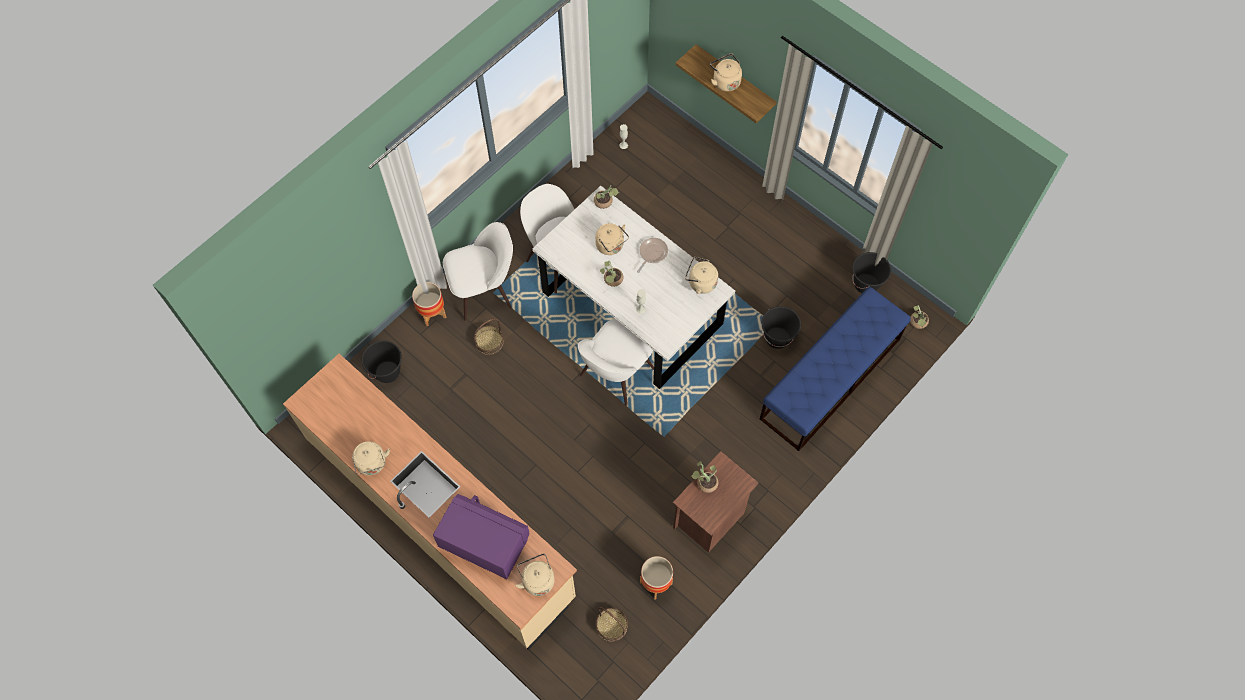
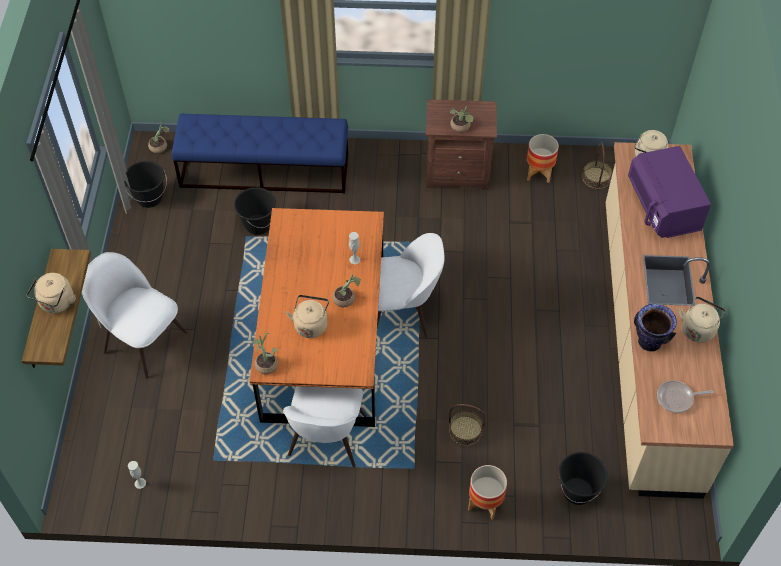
camera: 130 degrees left, 10 degrees down
white chair [443,222,513,321] -> white chair moved to [82,252,188,379]
white dining table [532,186,735,389] -> orange dining table [249,208,384,427]
frying pan [637,238,668,273] -> frying pan moved to [657,380,713,413]
beige kettle [685,257,718,294] -> none
none -> vase [634,304,677,352]

